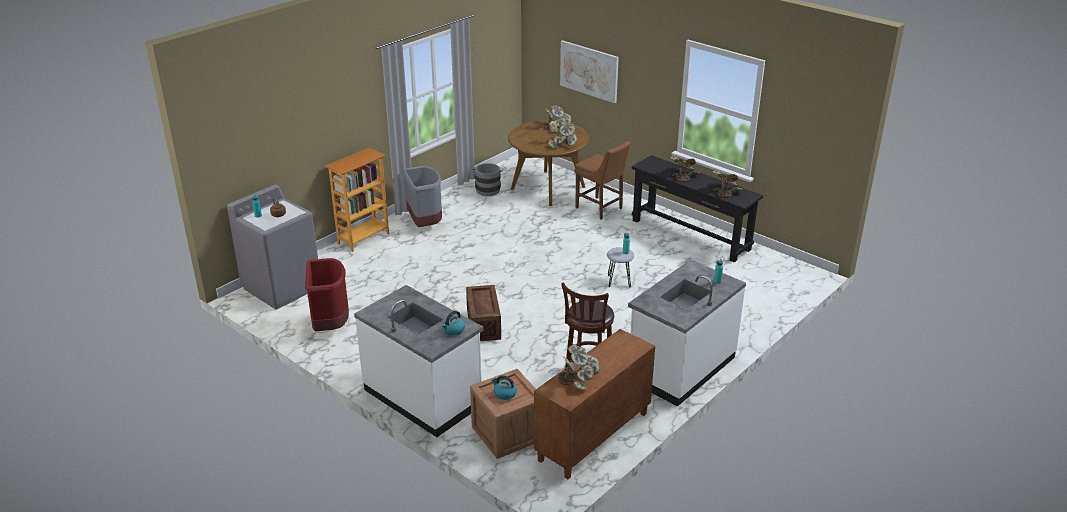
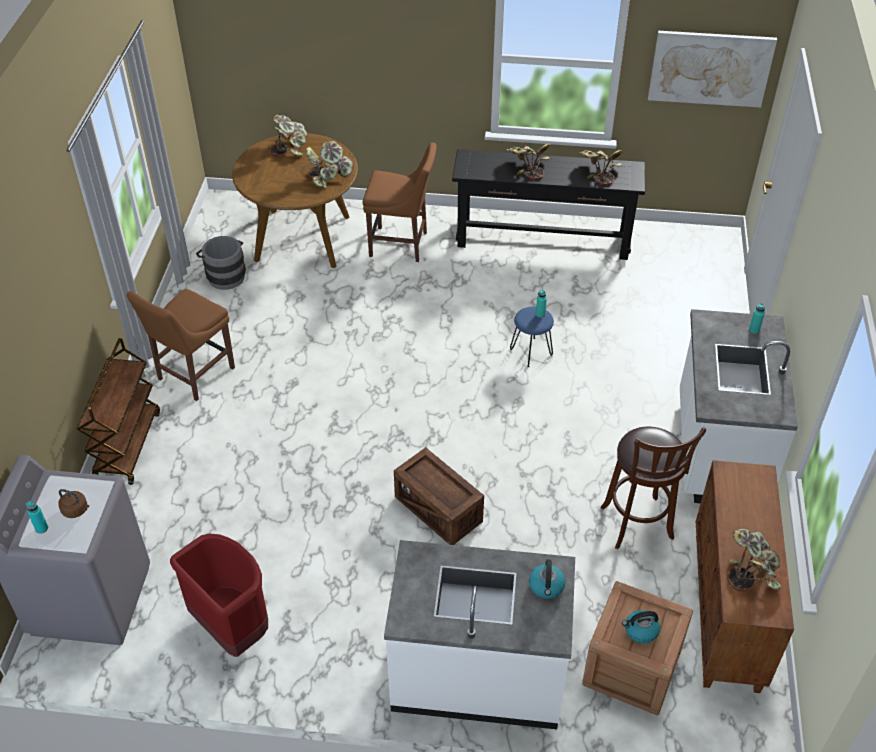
camera: 35 degrees left, 15 degrees up
bookcase [325,148,389,252] -> brown cart [77,338,160,485]
grey trash can [403,166,442,227] -> brown chair [127,289,235,401]
picture [560,40,619,103] -> picture moved to [648,31,777,108]
grey stool [607,247,634,288] -> blue stool [510,306,554,368]

